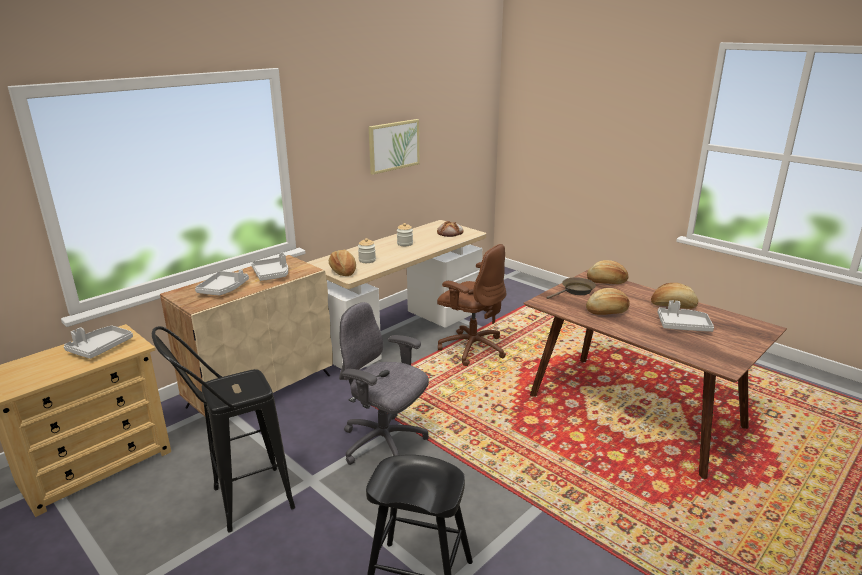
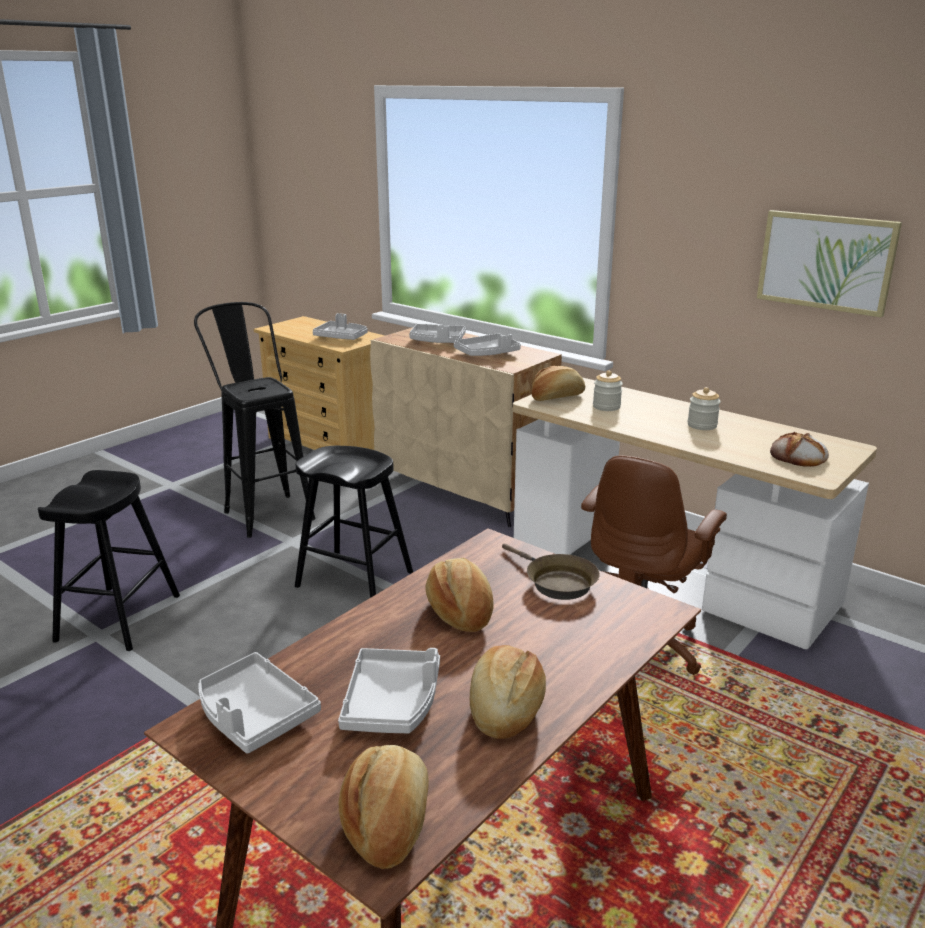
camera: 85 degrees right, 0 degrees up
grey office chair [339,302,429,465] -> black stool [295,446,413,598]
bread [587,260,629,284] -> bread moved to [339,745,429,869]
none -> grey tray [198,652,321,754]

